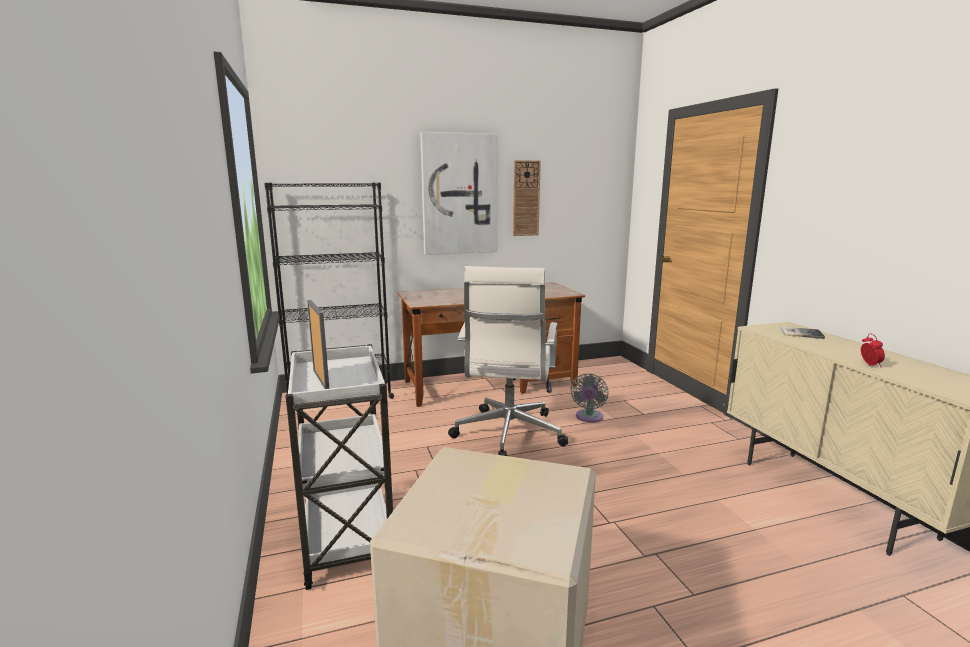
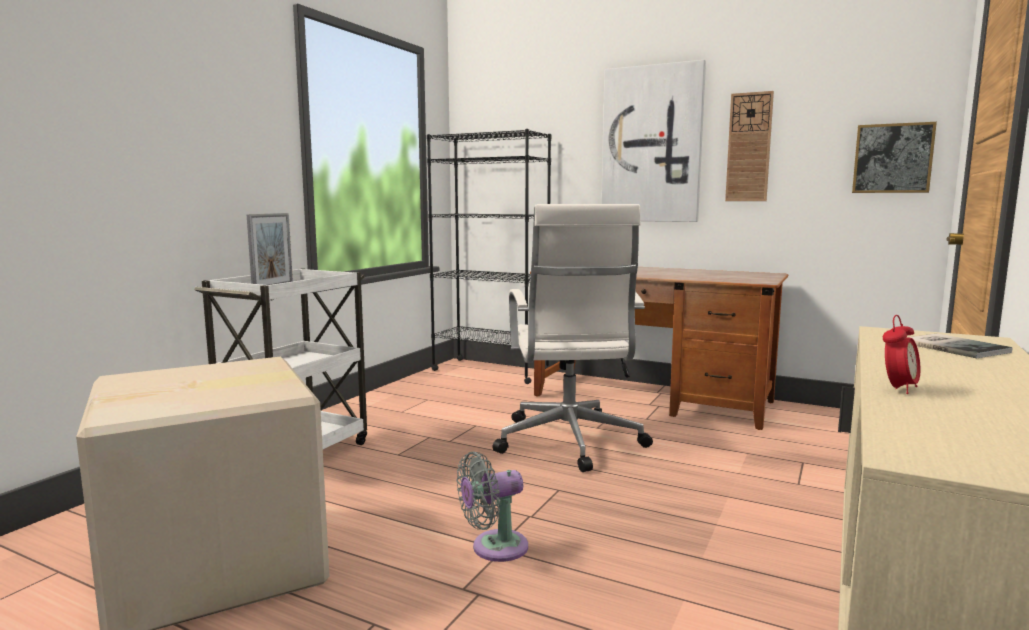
camera: 45 degrees right, 5 degrees down
white office chair [448,266,568,456] -> white office chair turned 60 degrees counterclockwise [493,204,653,472]
grey fan [571,374,608,423] -> grey fan moved to [457,451,528,562]
none -> picture [852,122,937,193]

